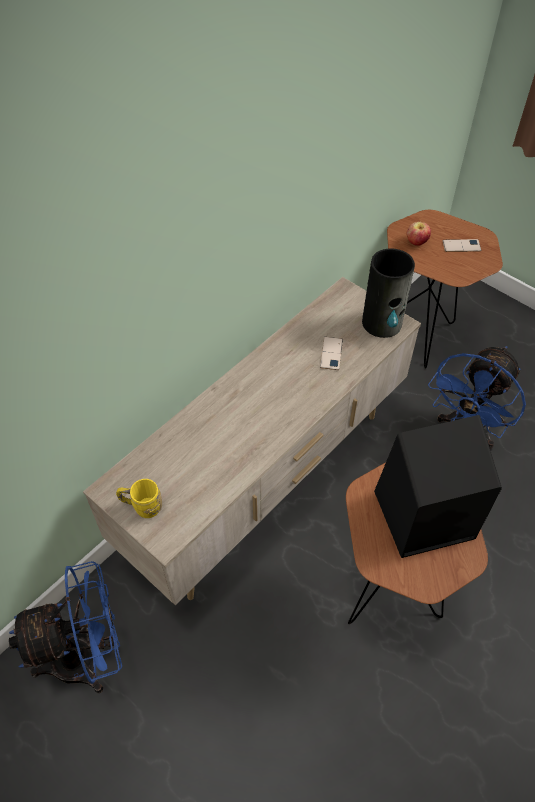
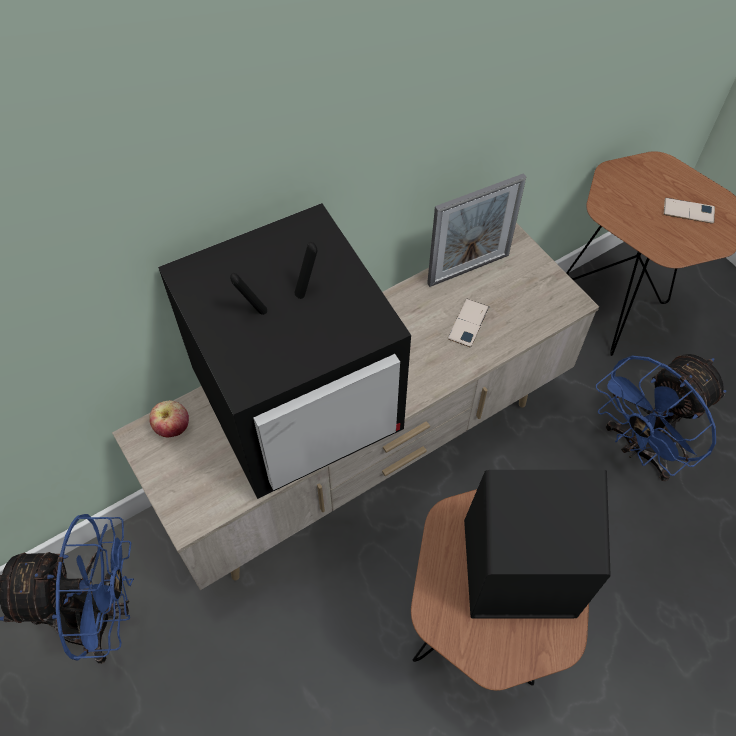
camera: 15 degrees right, 5 degrees up
yellow mug [116,479,162,518] -> none
vase [362,248,415,338] -> none
apple [406,222,431,246] -> apple moved to [149,400,189,437]
none -> television [158,203,411,499]
none -> picture frame [427,173,526,287]

